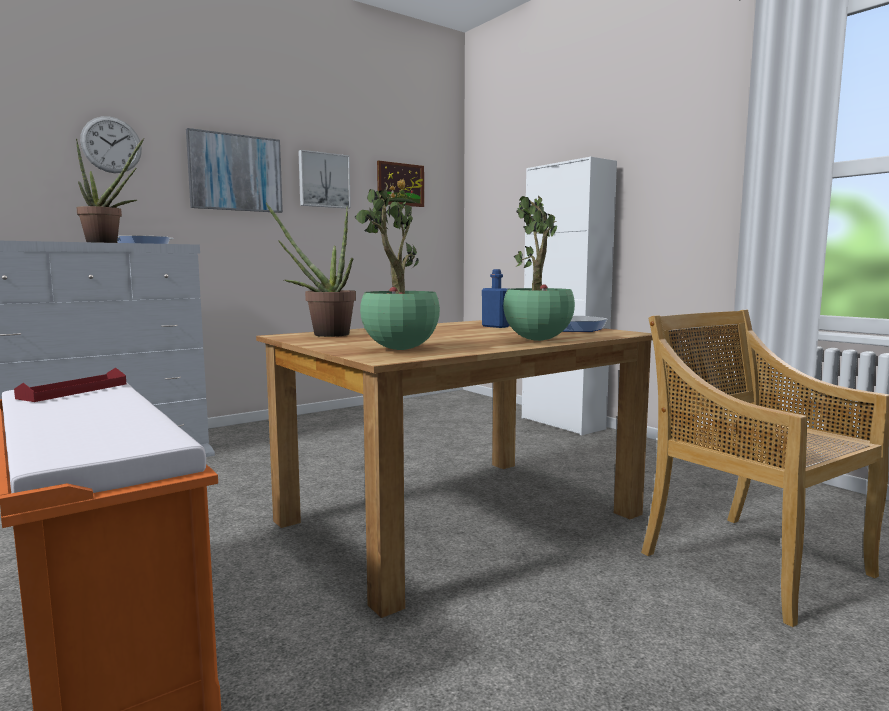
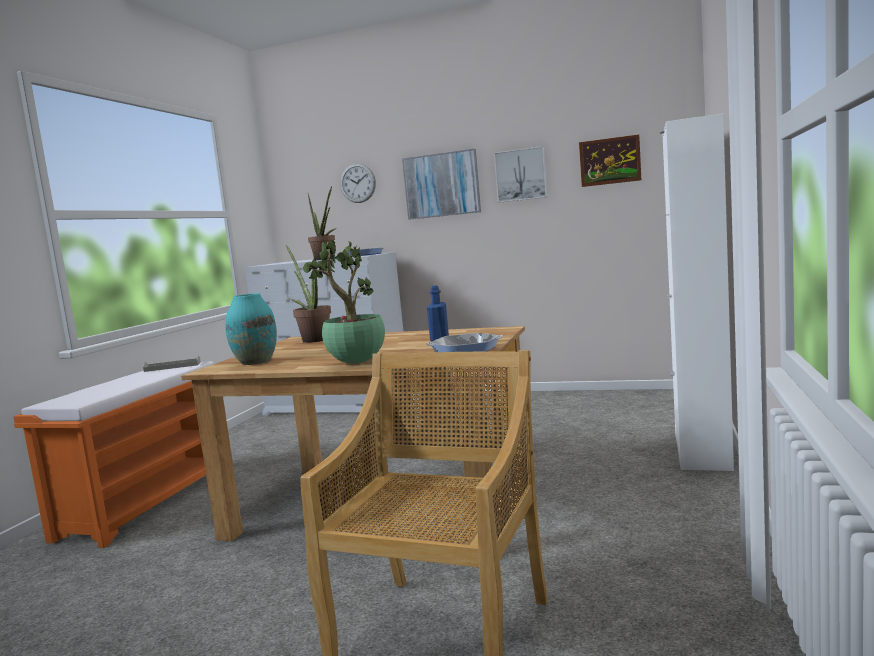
camera: 55 degrees right, 0 degrees up
red tray [14,368,126,402] -> grey tray [143,355,201,372]
potted plant [355,187,440,350] -> turquoise vase [225,293,277,365]

